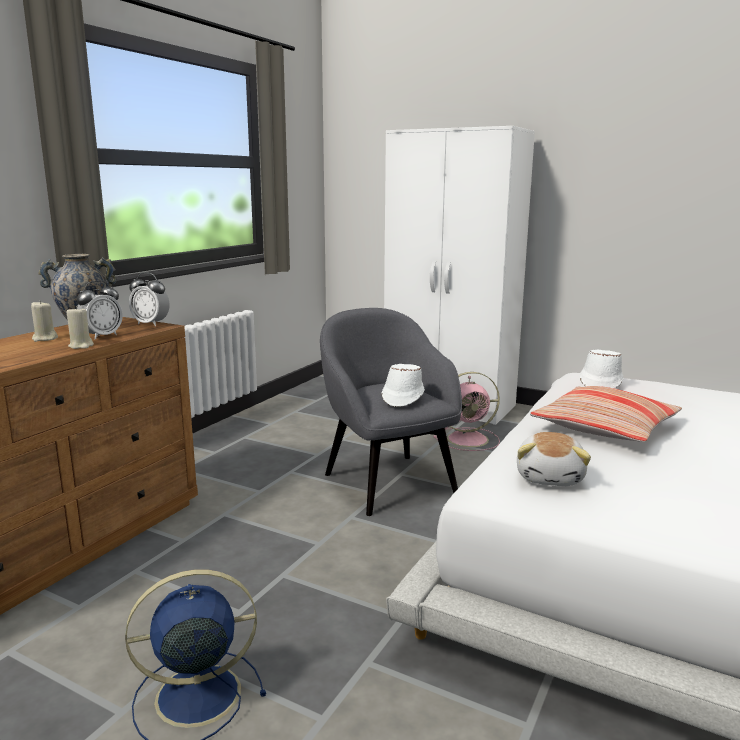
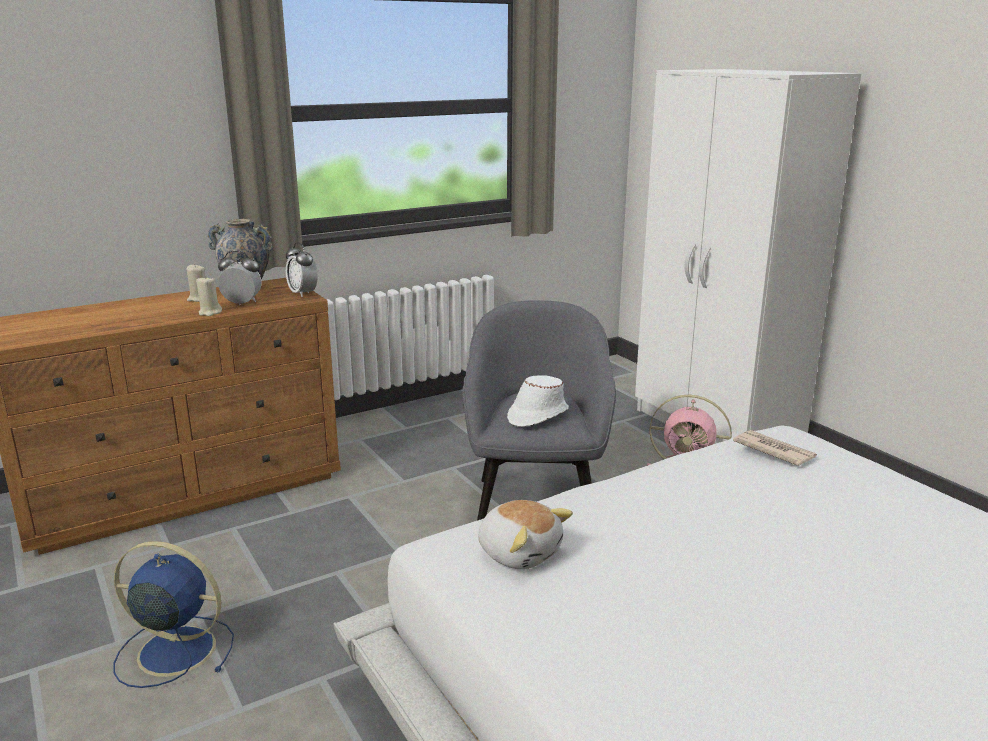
camera: 30 degrees right, 5 degrees up
alarm clock [77,280,123,340] -> alarm clock turned 150 degrees counterclockwise [218,251,261,305]
plush toy [517,432,591,486] -> plush toy turned 90 degrees counterclockwise [478,500,573,569]
pillow [530,386,682,442] -> none
white hat [580,350,624,389] -> newspaper [733,430,817,466]

